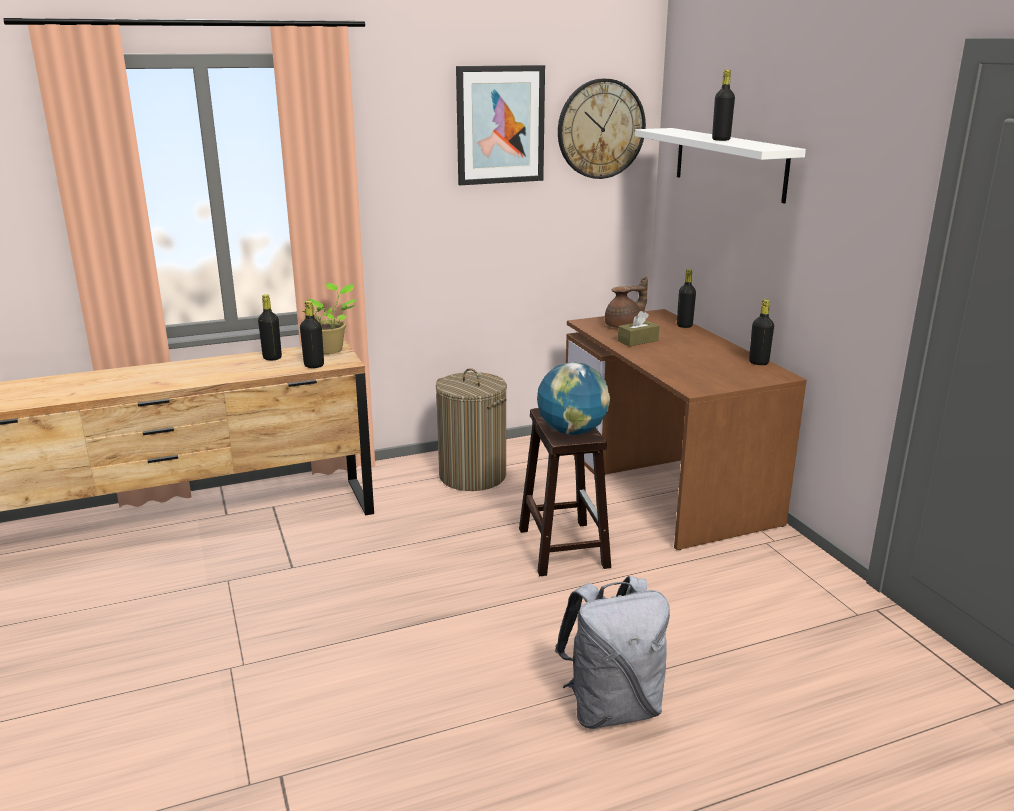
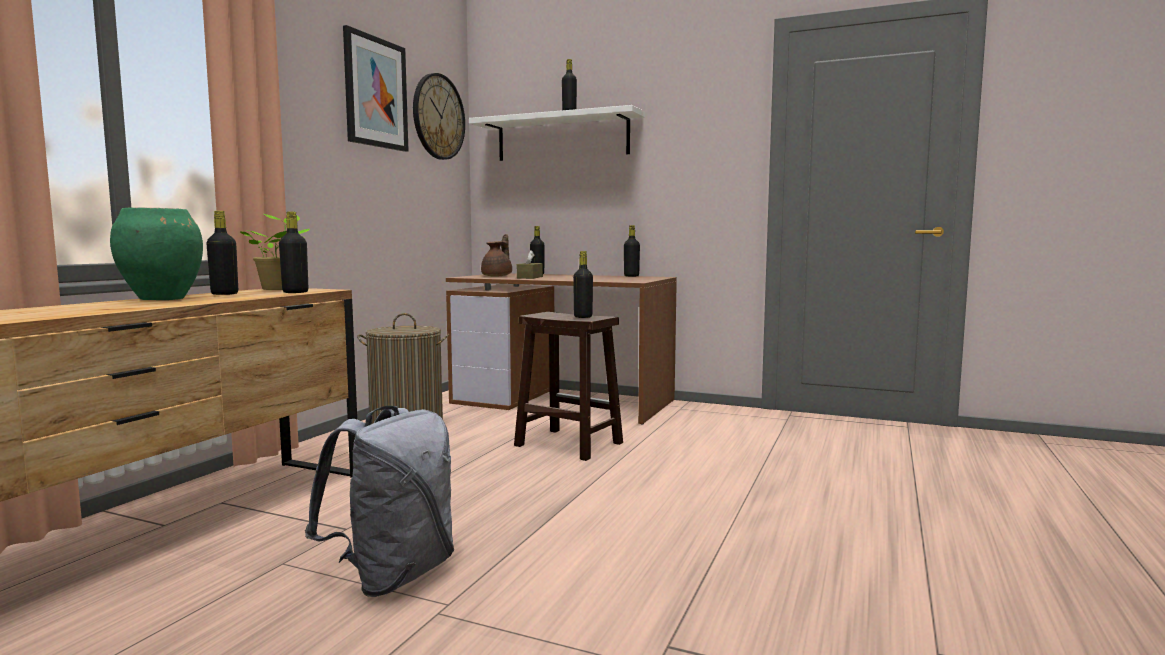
camera: 45 degrees left, 15 degrees down
globe [537,362,610,435] -> black bottle [573,251,593,318]
grey backpack [555,576,670,729] -> grey backpack moved to [305,405,454,597]
none -> green vase [110,207,203,300]

